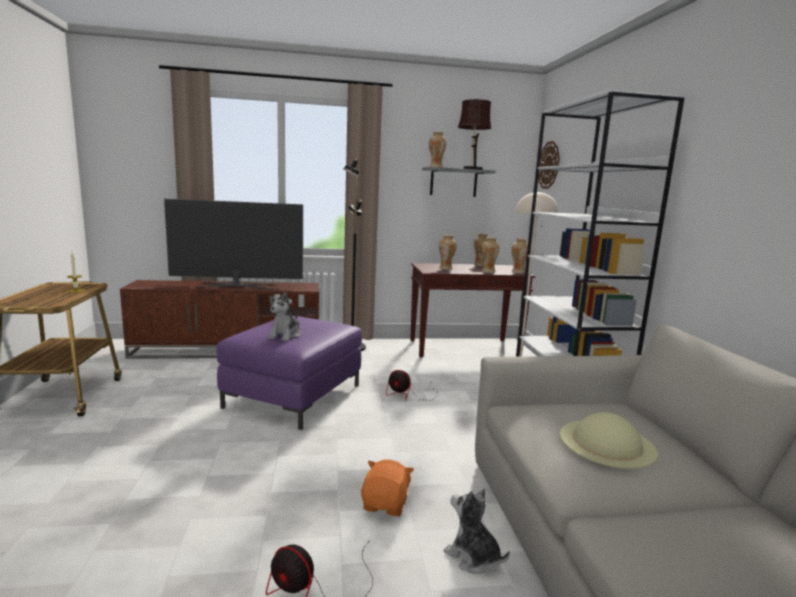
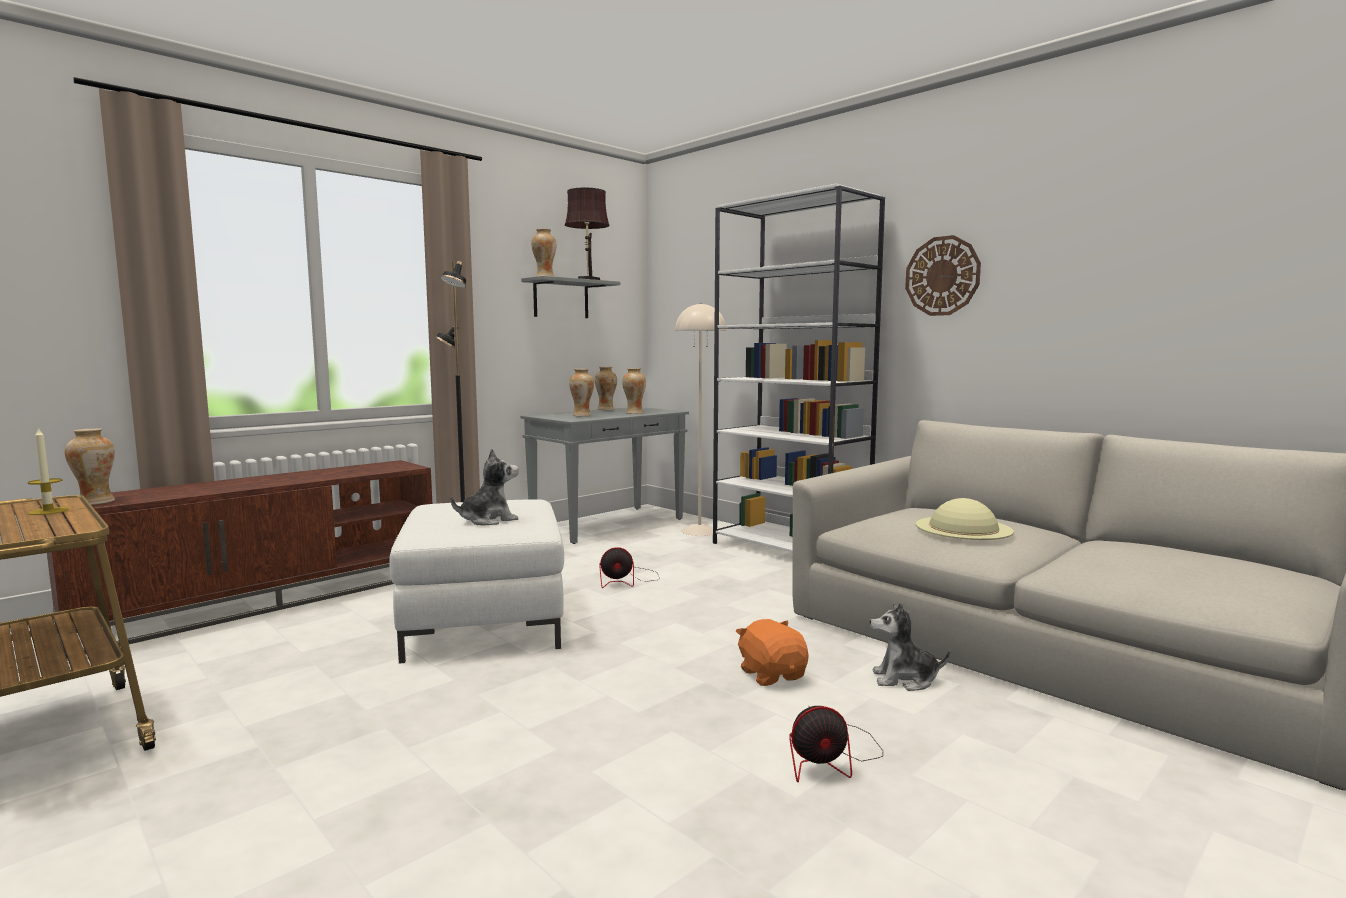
camera: 35 degrees left, 5 degrees down
television [164,199,303,290] -> none
purple ottoman [217,316,362,430] -> white ottoman [390,499,564,664]
plush toy [268,292,301,341] -> plush toy turned 105 degrees counterclockwise [450,449,519,525]
brown console table [410,263,535,358] -> grey console table [520,407,689,544]
vase [511,238,528,273] -> vase moved to [65,428,115,505]
wall clock [538,141,560,189] -> wall clock moved to [905,235,981,316]

